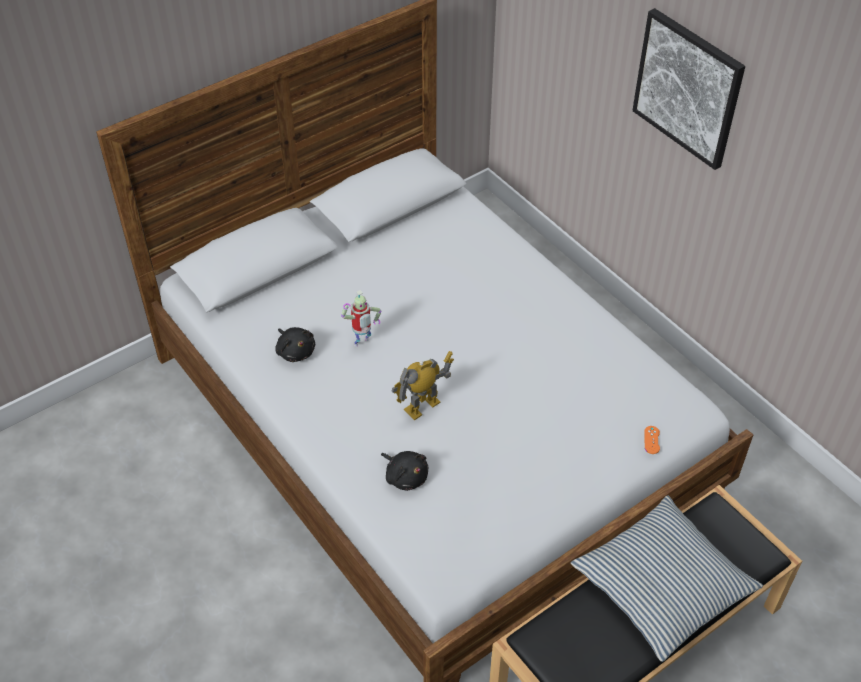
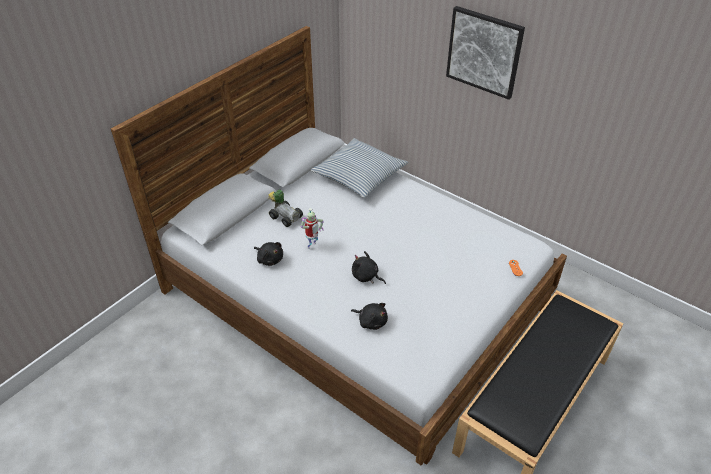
camera: 15 degrees left, 5 degrees down
toy robot [391,351,454,420] -> black plush toy [352,251,386,284]
pillow [571,495,763,662] -> pillow moved to [310,138,409,198]
none -> toy car [268,189,303,227]

